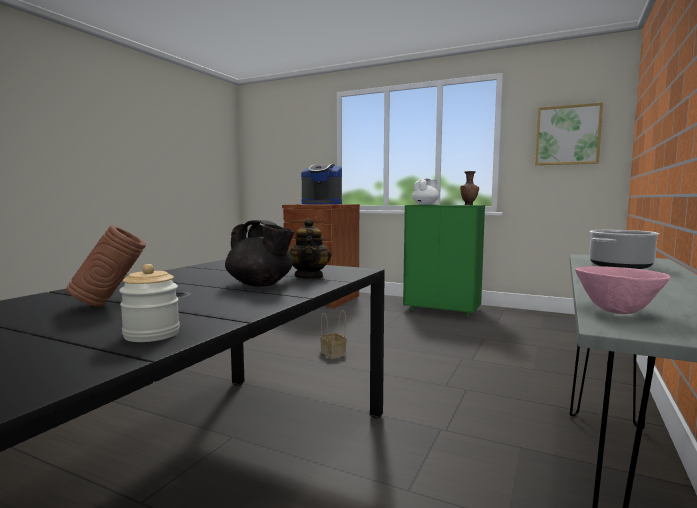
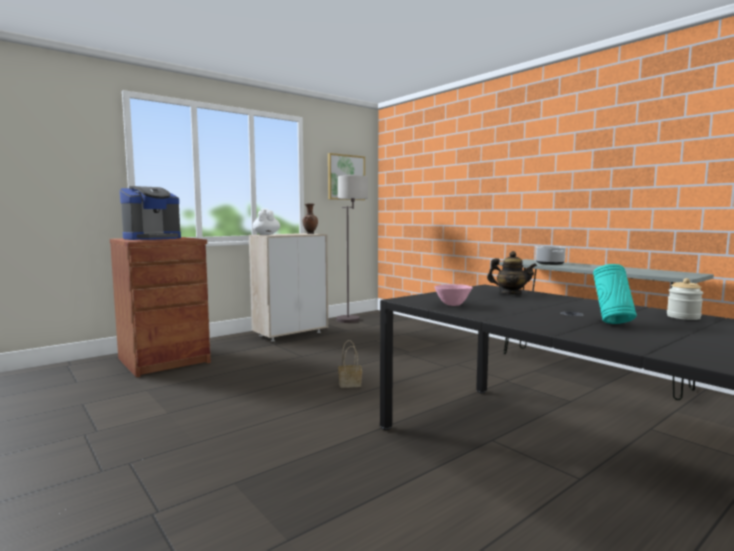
camera: 65 degrees left, 0 degrees up
brown vase [66,226,146,307] -> turquoise vase [593,264,637,324]
black teapot [225,220,295,287] -> none
green cabinet [403,205,485,317] -> beige cabinet [249,233,328,342]
pink bowl [575,266,670,314] -> pink bowl moved to [434,284,473,306]
none -> grey floor lamp [336,175,368,323]

